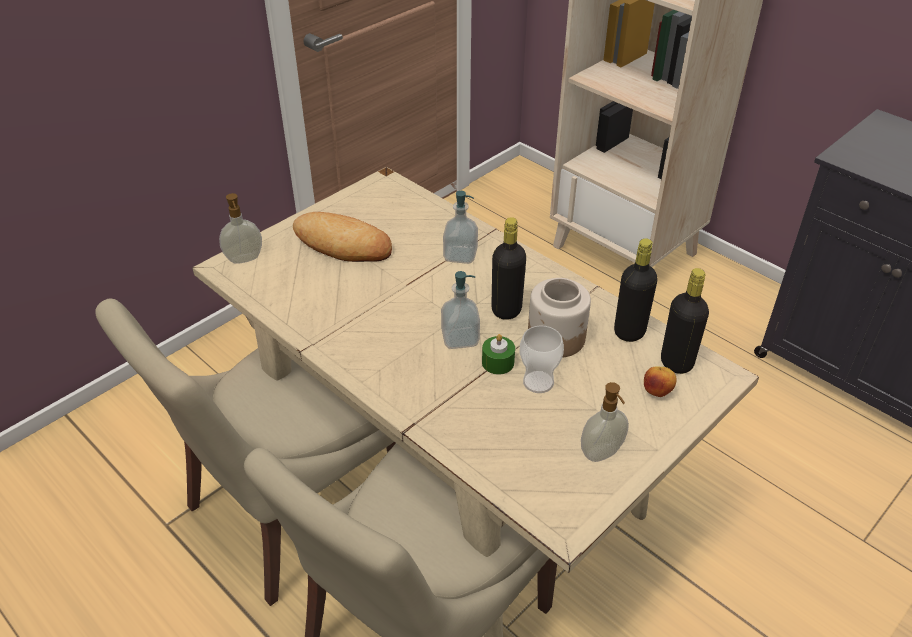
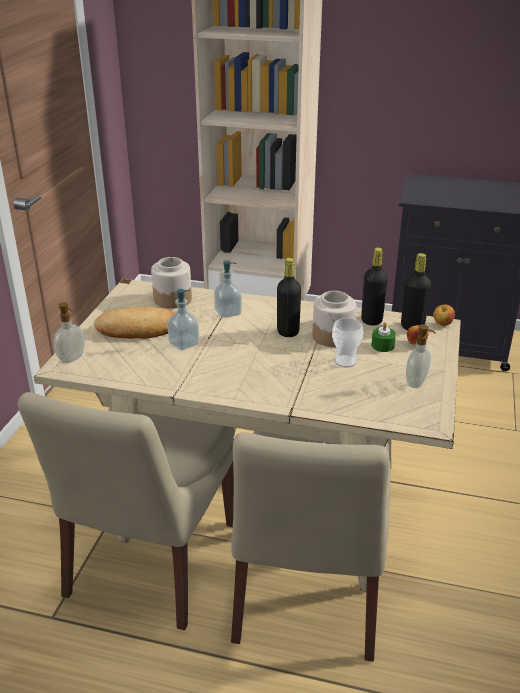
camera: 30 degrees left, 10 degrees down
soap dispenser [441,271,480,349] -> soap dispenser moved to [167,289,199,350]
green candle [482,334,515,375] -> green candle moved to [371,322,396,352]
none -> jar [151,257,192,309]
none -> apple [433,305,455,326]

